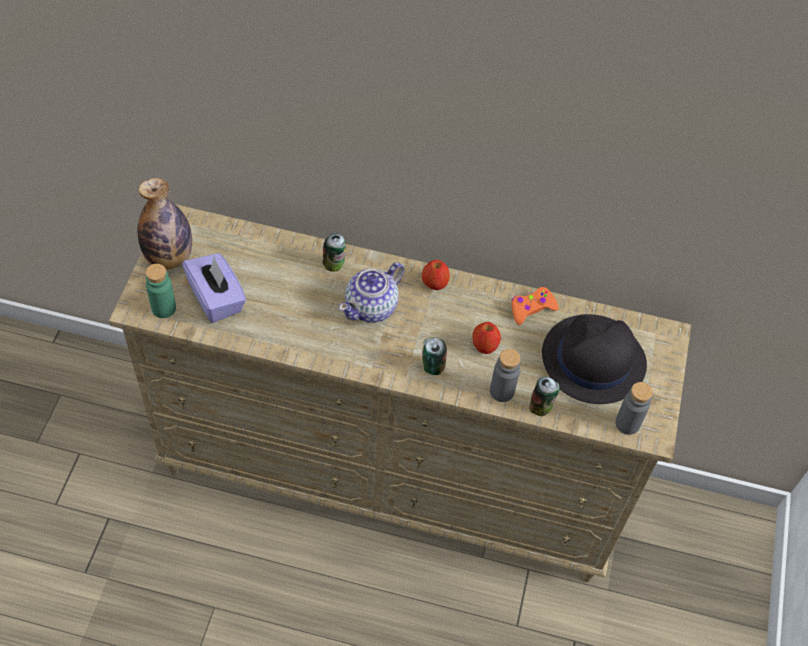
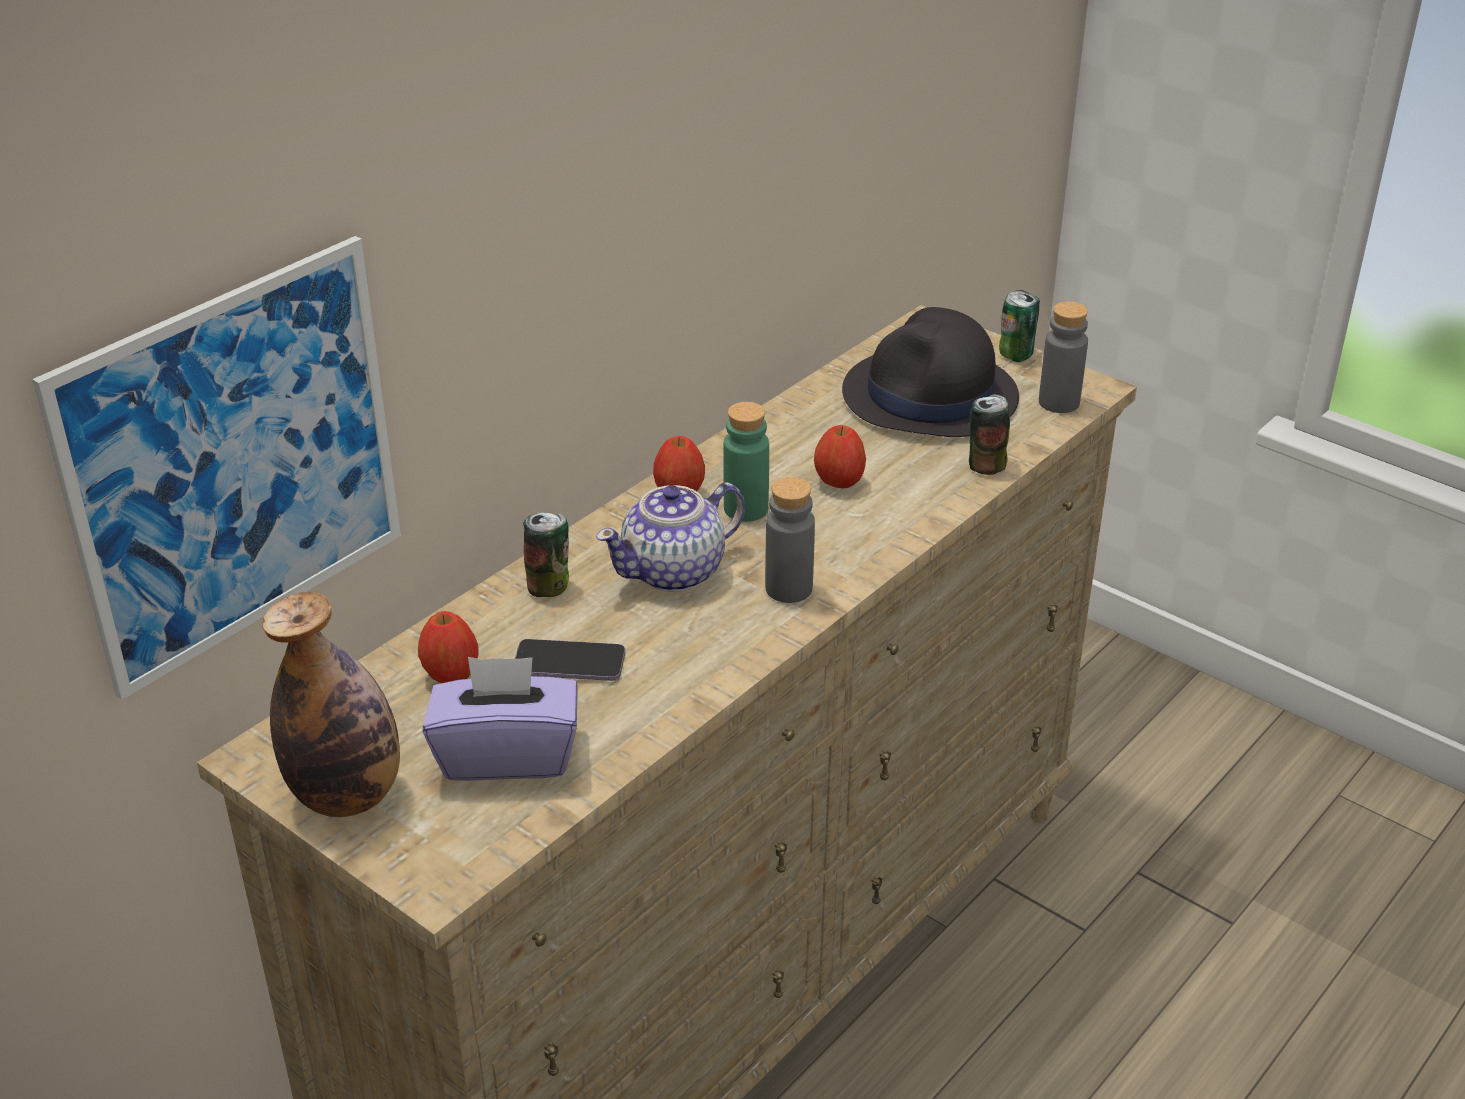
camera: 60 degrees left, 20 degrees down
green bottle [145,264,176,318] -> green bottle moved to [723,402,769,522]
teapot [339,262,404,323] -> teapot turned 75 degrees clockwise [596,482,745,592]
can [422,337,447,375] -> can moved to [999,290,1040,362]
grey bottle [490,349,521,402] -> grey bottle moved to [765,477,815,603]
orange game controller [511,287,558,325] -> none
none -> picture [32,236,401,700]
none -> apple [418,611,478,683]
none -> phone [515,639,625,681]

